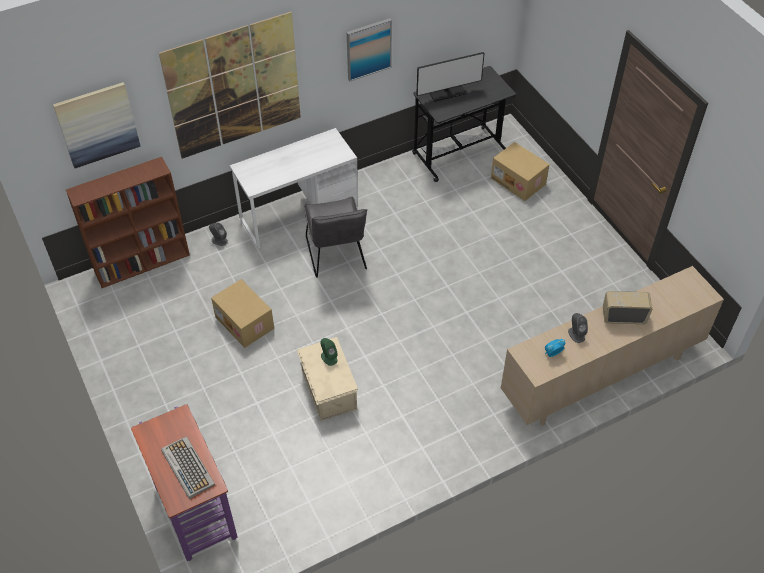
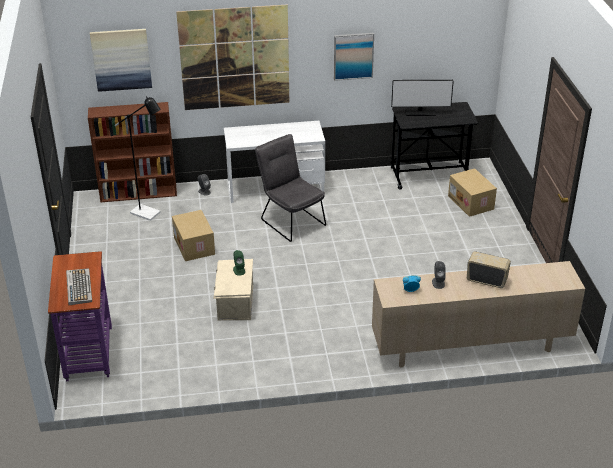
camera: 20 degrees right, 15 degrees down
grey chair [304,197,367,278] -> grey chair turned 135 degrees clockwise [255,134,326,242]
none -> black floor lamp [115,96,161,221]

